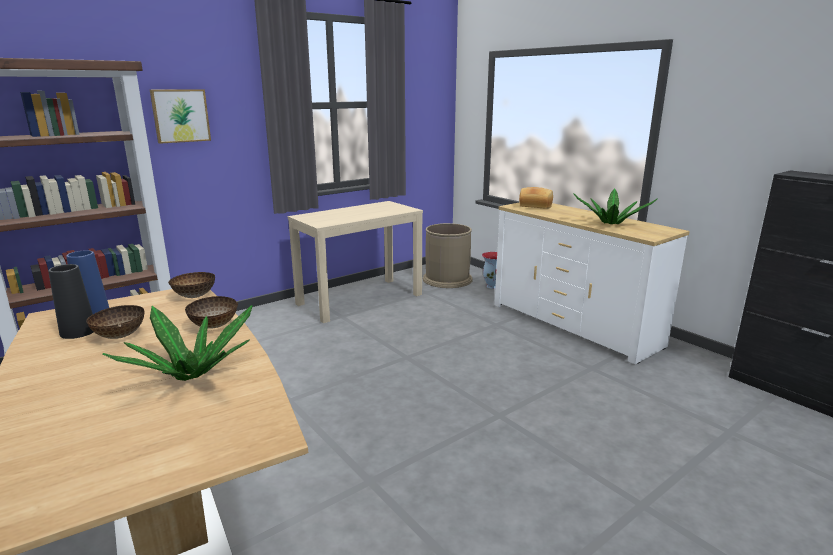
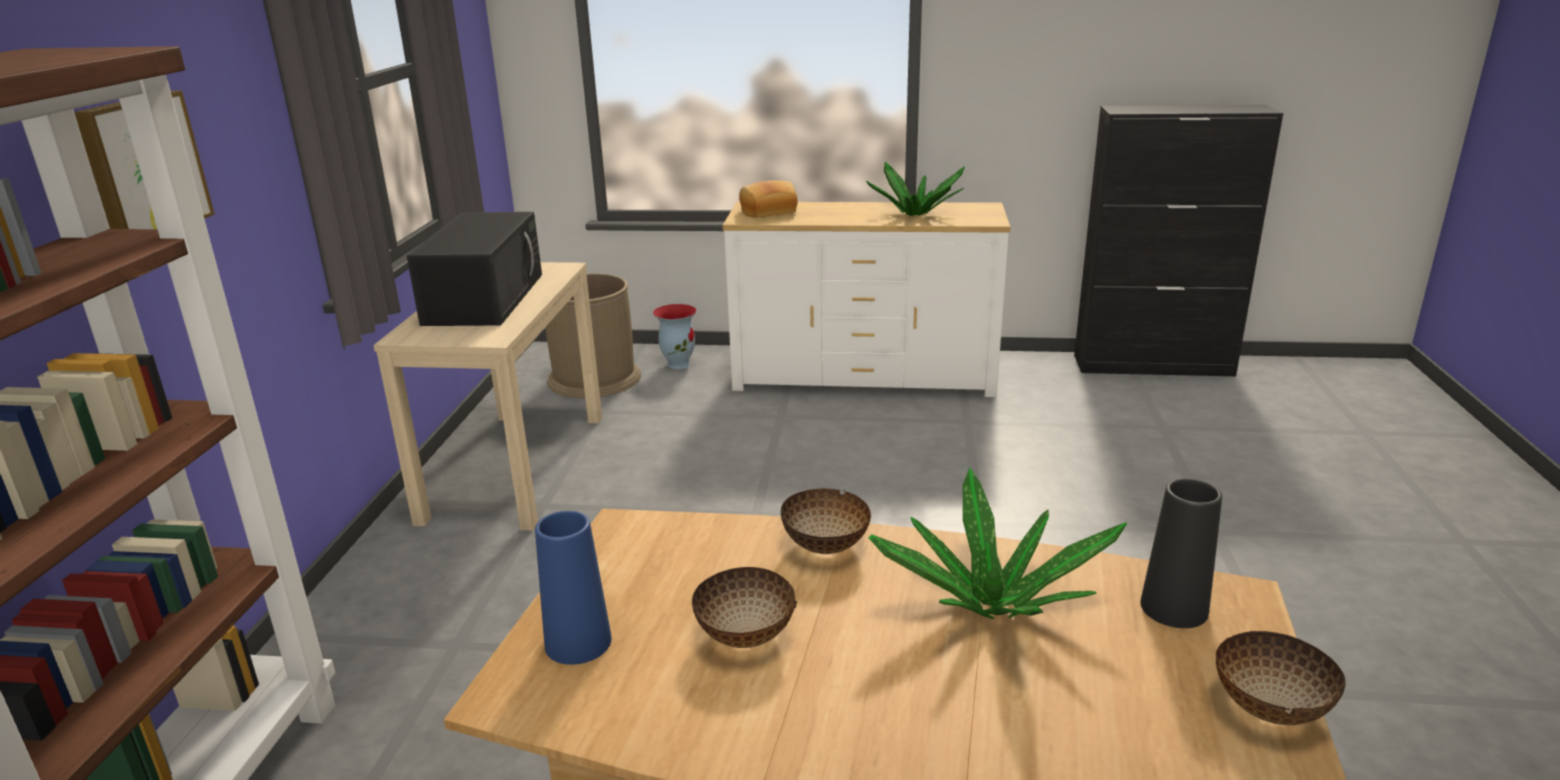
camera: 45 degrees left, 5 degrees up
black vase [48,264,93,339] -> black vase moved to [1140,478,1222,628]
bowl [168,272,215,298] -> bowl moved to [1216,631,1346,725]
none -> black microwave [407,212,542,326]

